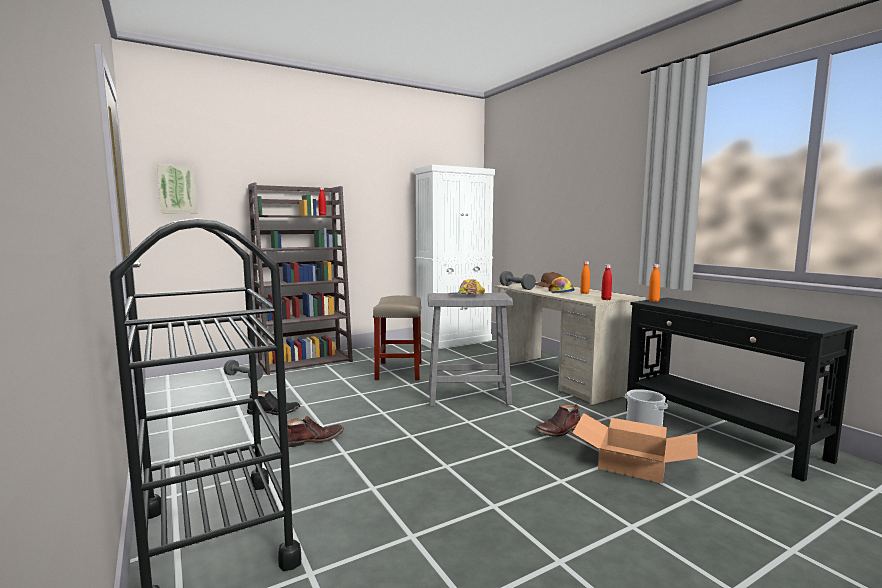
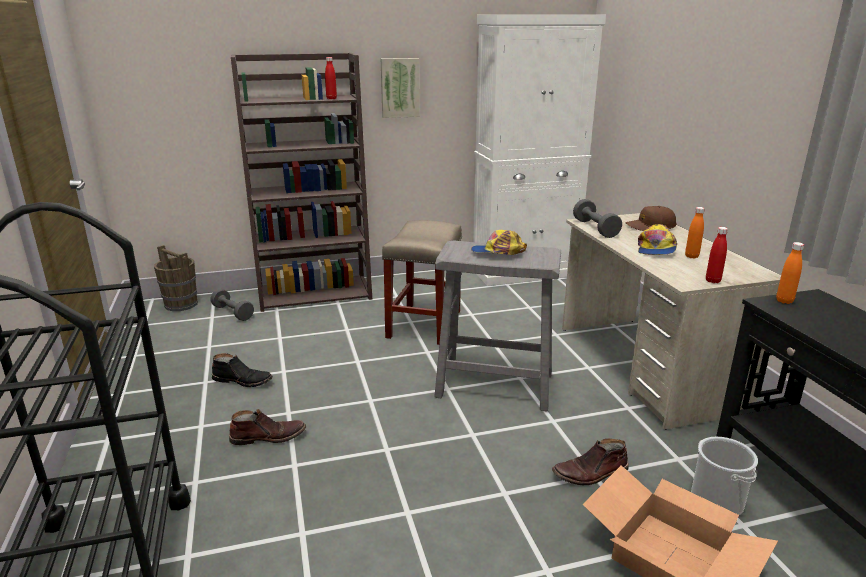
camera: 15 degrees right, 15 degrees up
picture [157,164,197,214] -> picture moved to [381,58,420,118]
none -> brown bucket [154,245,198,311]

